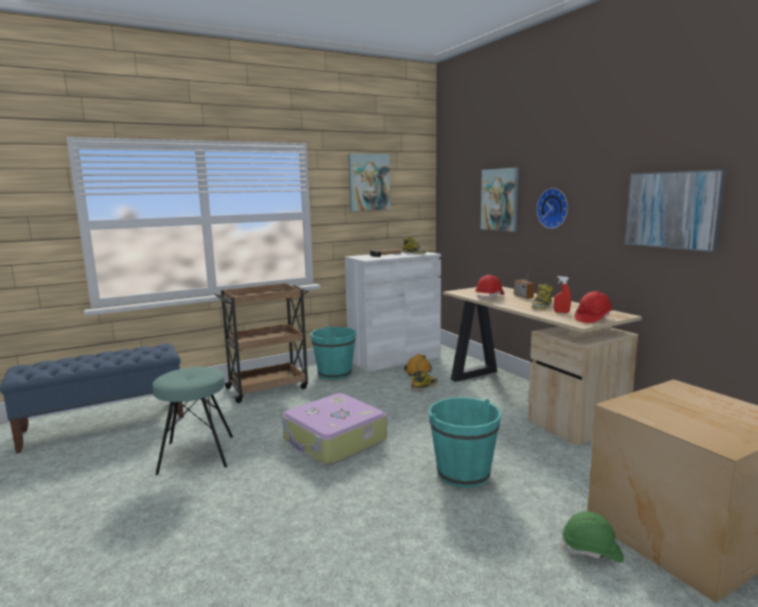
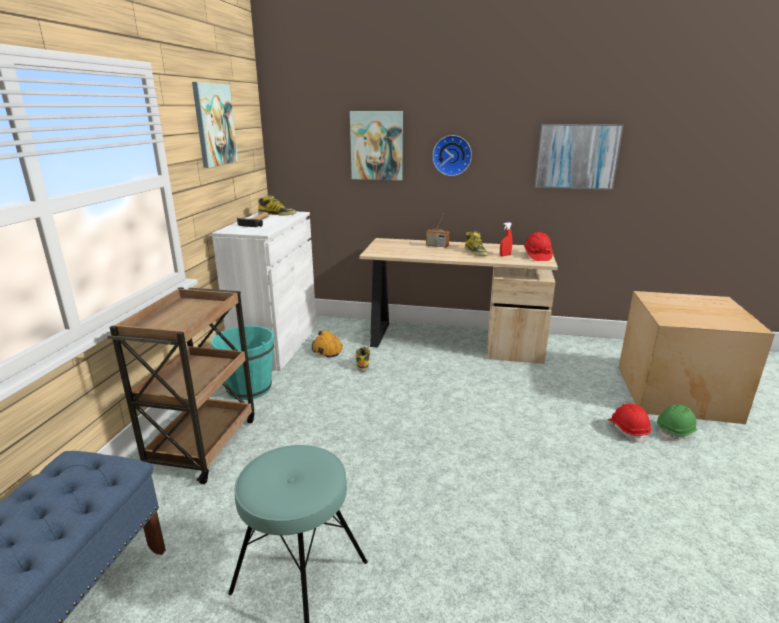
camera: 50 degrees left, 10 degrees up
suitcase [282,393,387,465] -> none
turquoise bucket [428,397,501,488] -> none
red hard hat [475,275,504,300] -> red hard hat moved to [608,403,651,444]

